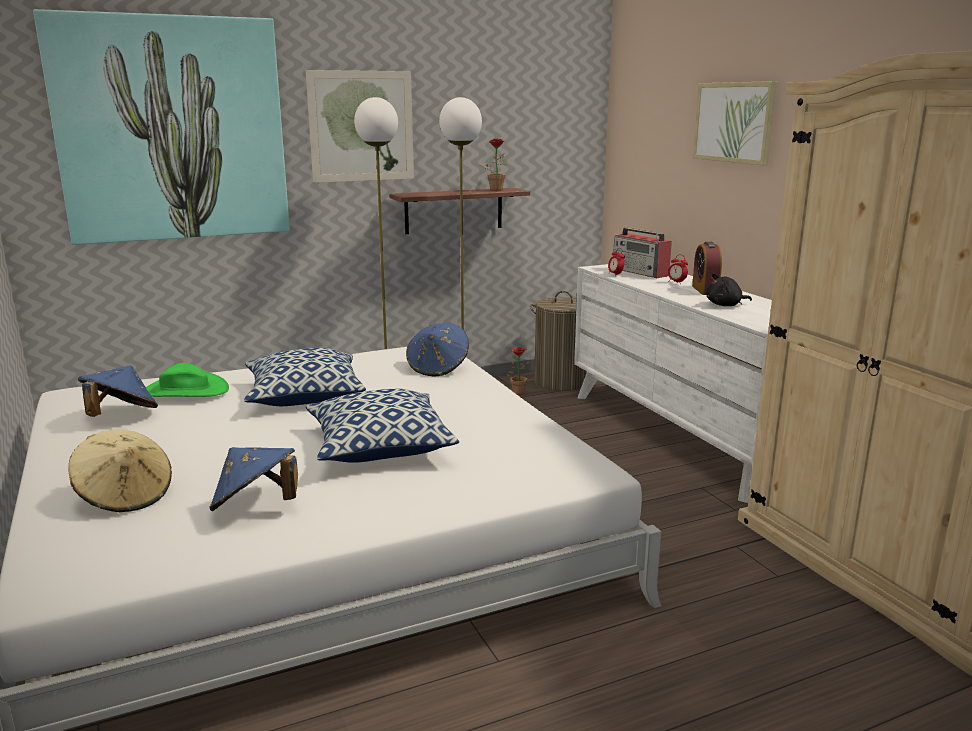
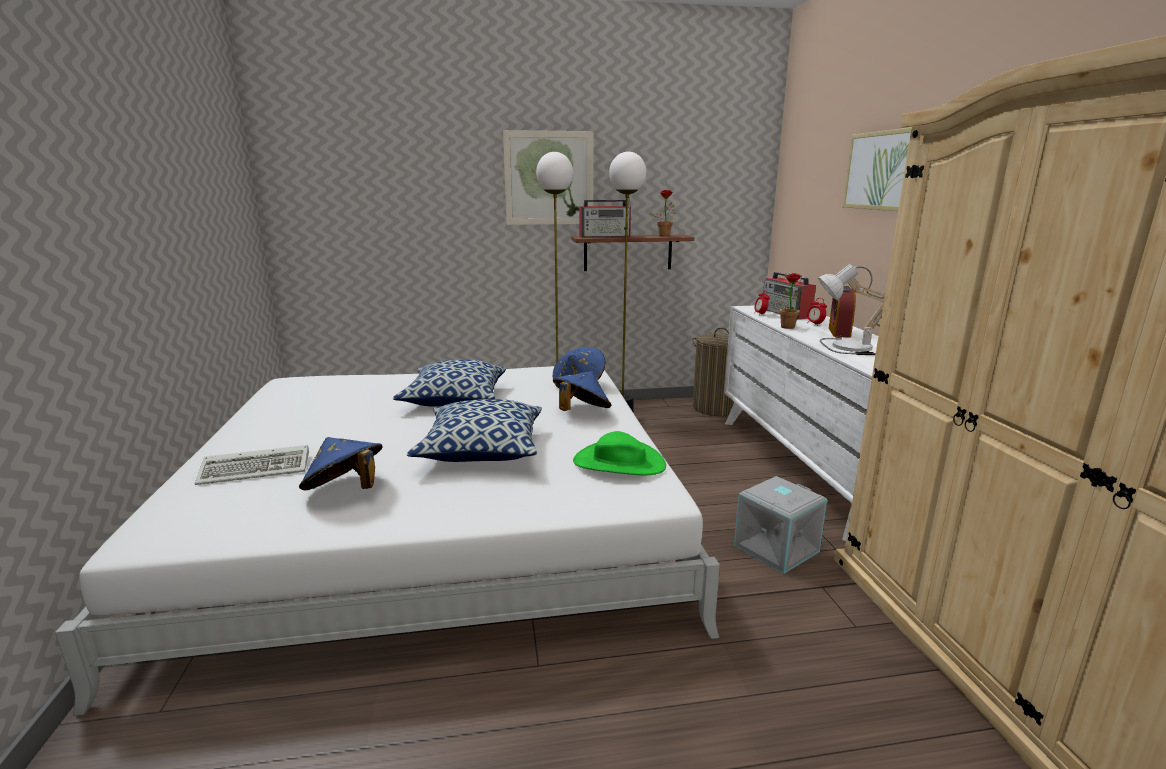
camera: 15 degrees right, 0 degrees up
picture [33,9,290,245] -> none
beige hat [68,429,172,512] -> keyboard [195,445,309,485]
blue hat [78,366,158,417] -> blue hat moved to [553,371,611,411]
green hat [146,363,229,397] -> green hat moved to [573,431,666,475]
potted plant [507,347,530,395] -> potted plant moved to [776,273,805,329]
black plush toy [706,273,752,306] -> table lamp [818,264,885,355]
none -> radio [579,198,631,238]
none -> grey storage box [734,476,827,574]

